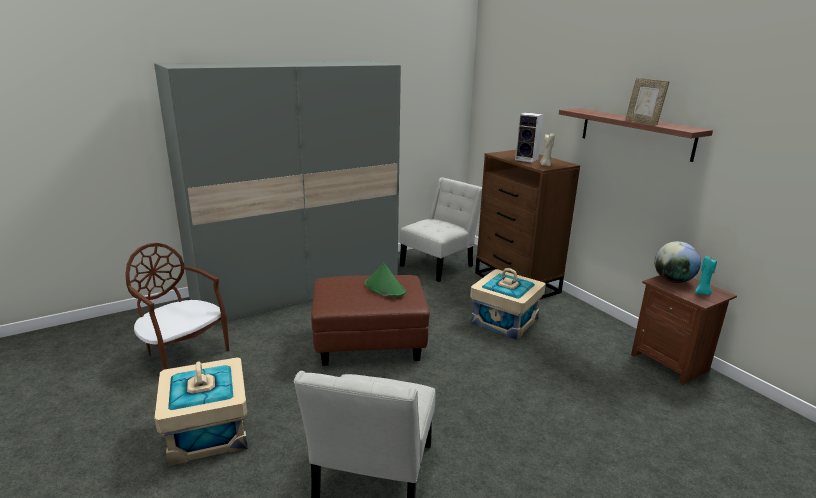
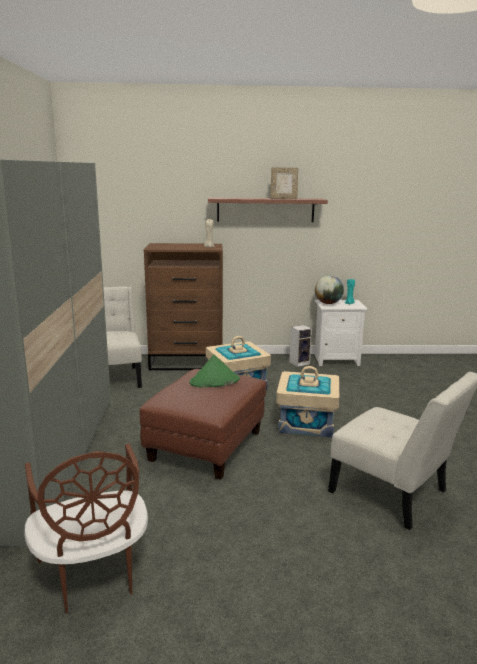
camera: 60 degrees left, 5 degrees down
brown chair [125,243,229,370] -> brown chair turned 90 degrees counterclockwise [24,444,148,614]
beige storage box [154,357,248,467] -> beige storage box moved to [276,366,339,438]
speaker [515,112,543,163] -> speaker moved to [289,325,312,367]
brown nightstand [631,275,737,385] -> white nightstand [315,300,368,366]

